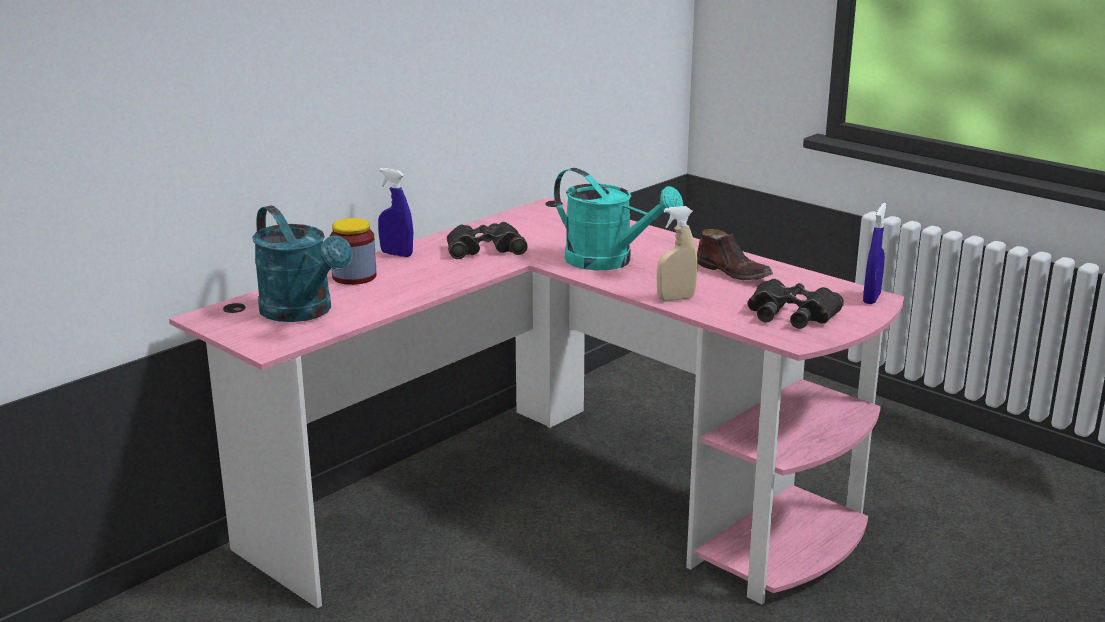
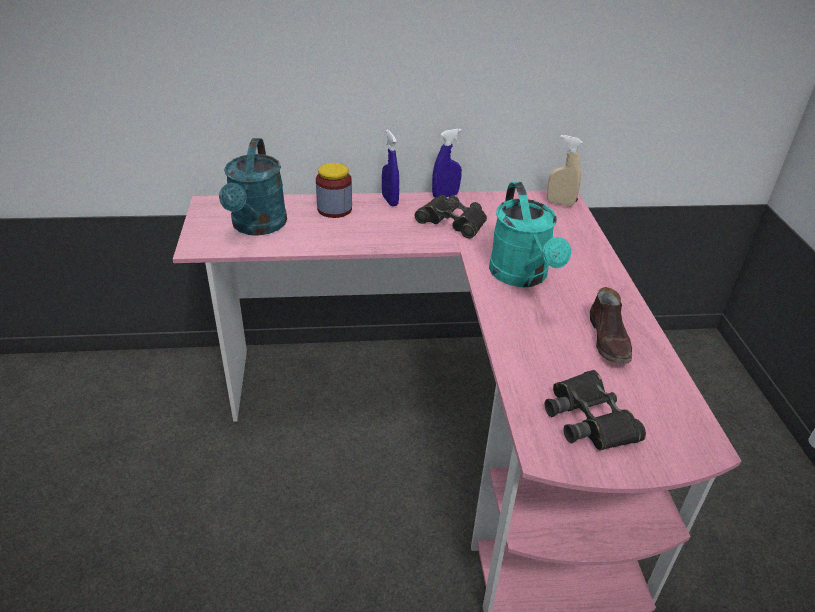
camera: 40 degrees right, 15 degrees up
beige spray bottle [656,206,698,301] -> beige spray bottle moved to [547,135,582,207]
blue spray bottle [863,203,886,304] -> blue spray bottle moved to [432,129,462,198]

